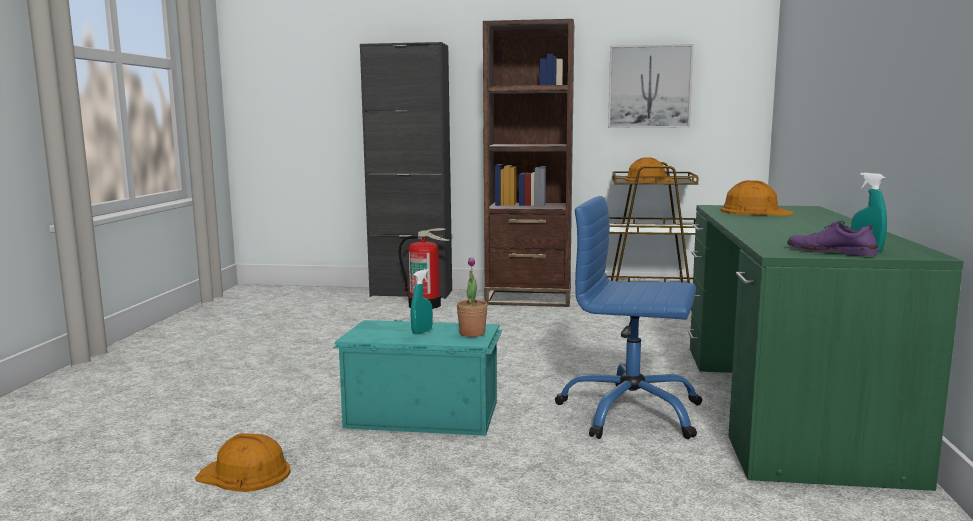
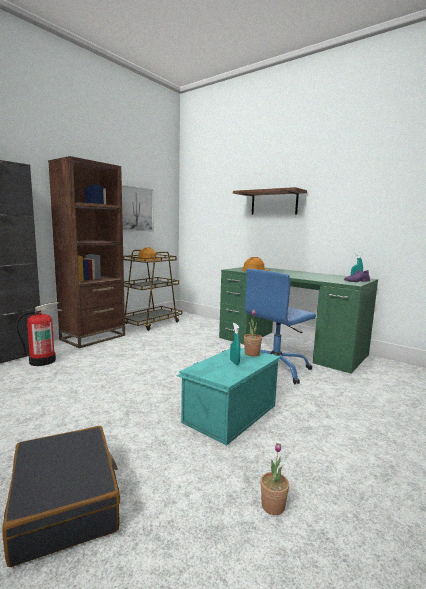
camera: 60 degrees left, 0 degrees up
orange hard hat [195,433,291,492] -> potted plant [261,443,289,515]
none -> black suitcase [2,426,120,567]
none -> brown shelf [233,187,307,215]

